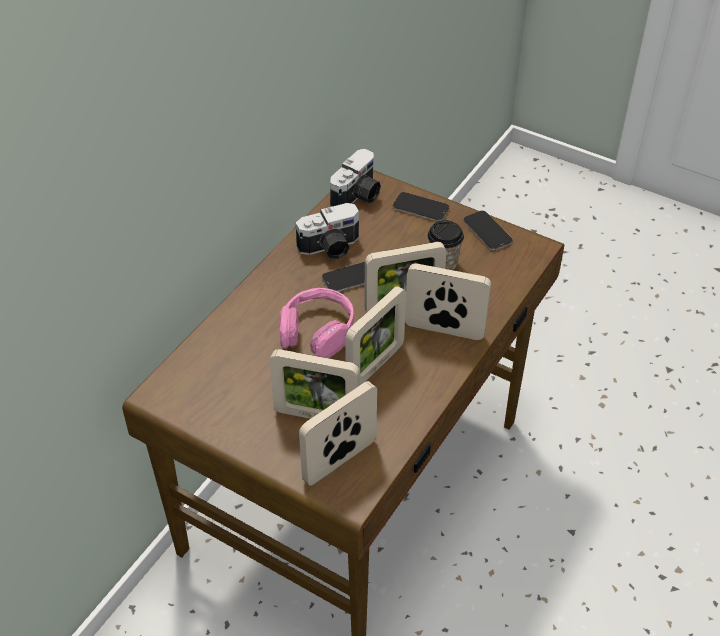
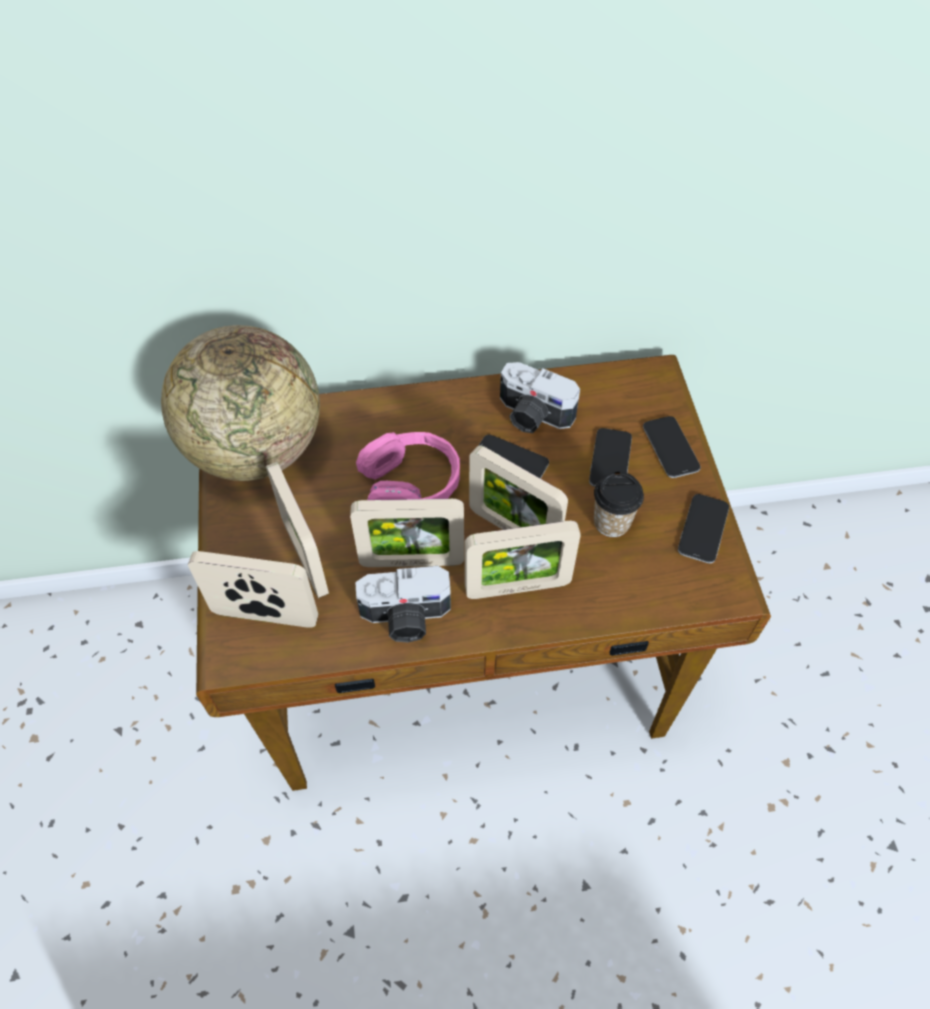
camera: 50 degrees right, 10 degrees up
camera [330,149,381,207] -> camera moved to [356,566,451,643]
picture frame [405,263,491,340] -> picture frame turned 105 degrees clockwise [465,521,581,599]
none -> globe [161,325,320,481]
none -> phone [589,428,632,487]

